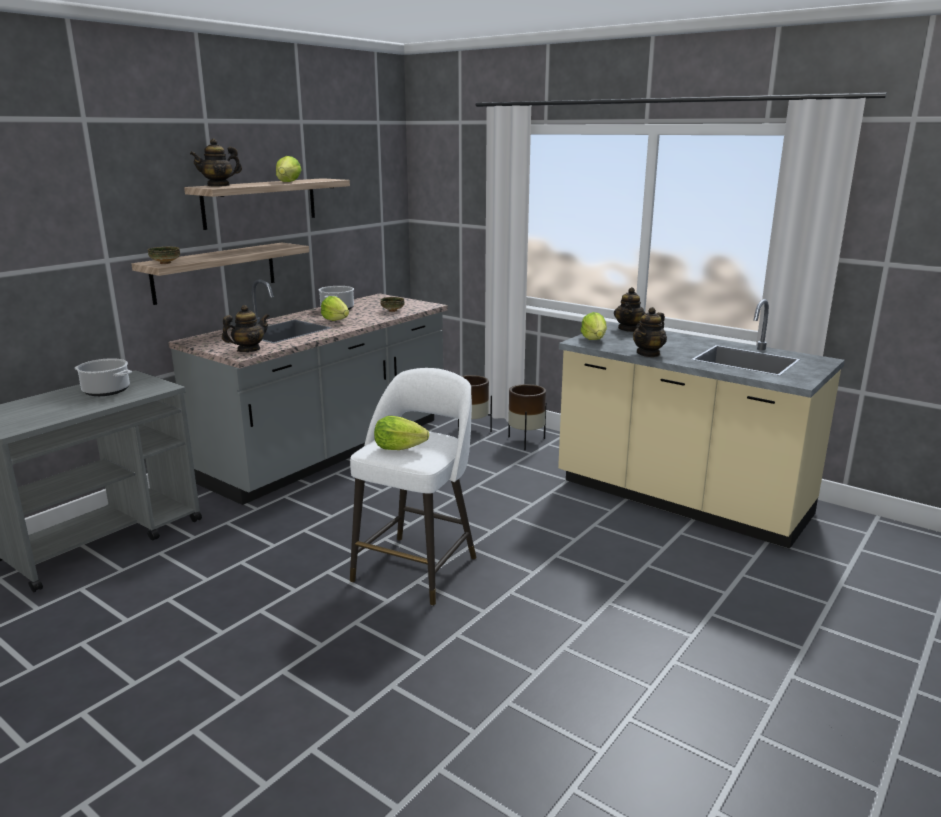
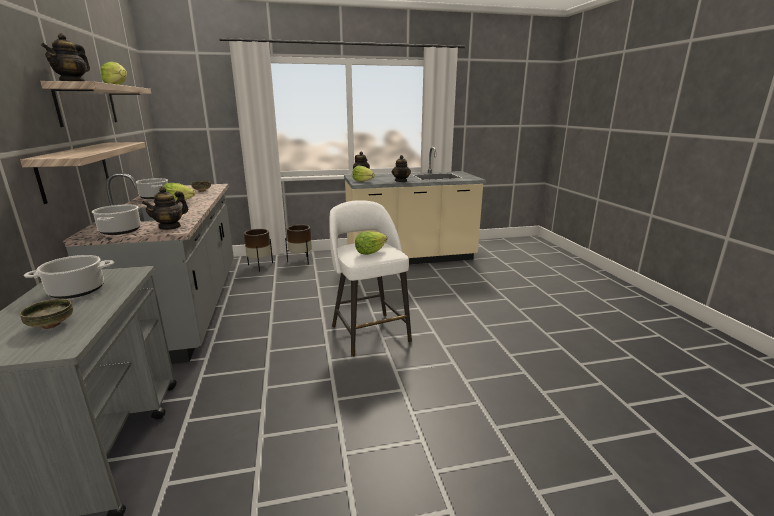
camera: 50 degrees left, 0 degrees up
bowl [148,246,180,264] -> bowl moved to [20,299,73,329]
teapot [222,305,269,352] -> teapot turned 150 degrees counterclockwise [142,187,188,230]
none -> cooking pot [92,204,141,235]

